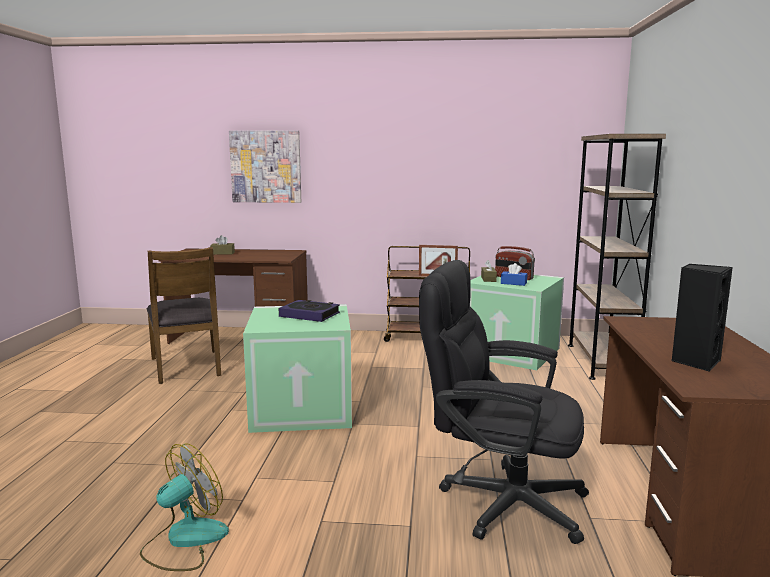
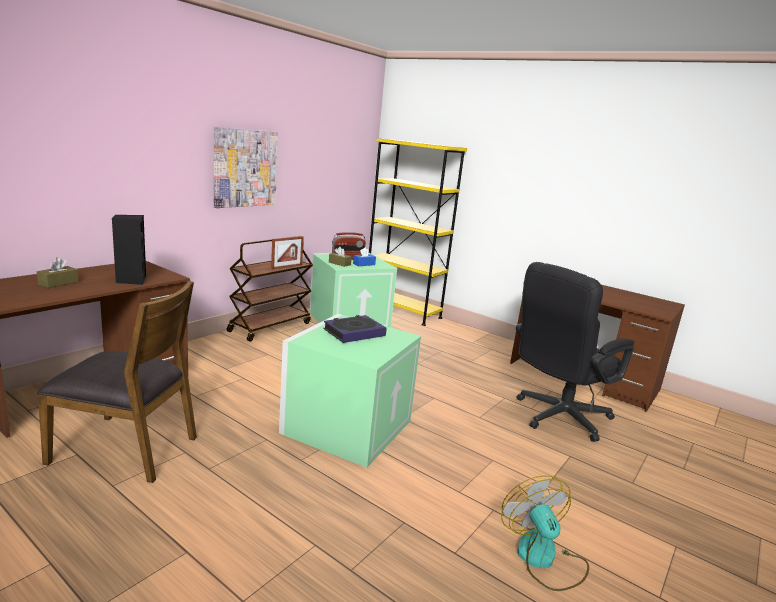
camera: 60 degrees left, 5 degrees up
picture [229,130,301,203] -> picture moved to [214,127,278,208]
brown bookcase [568,134,666,380] -> yellow bookcase [369,138,467,326]
black speaker [672,264,733,372] -> black speaker moved to [112,215,146,285]

